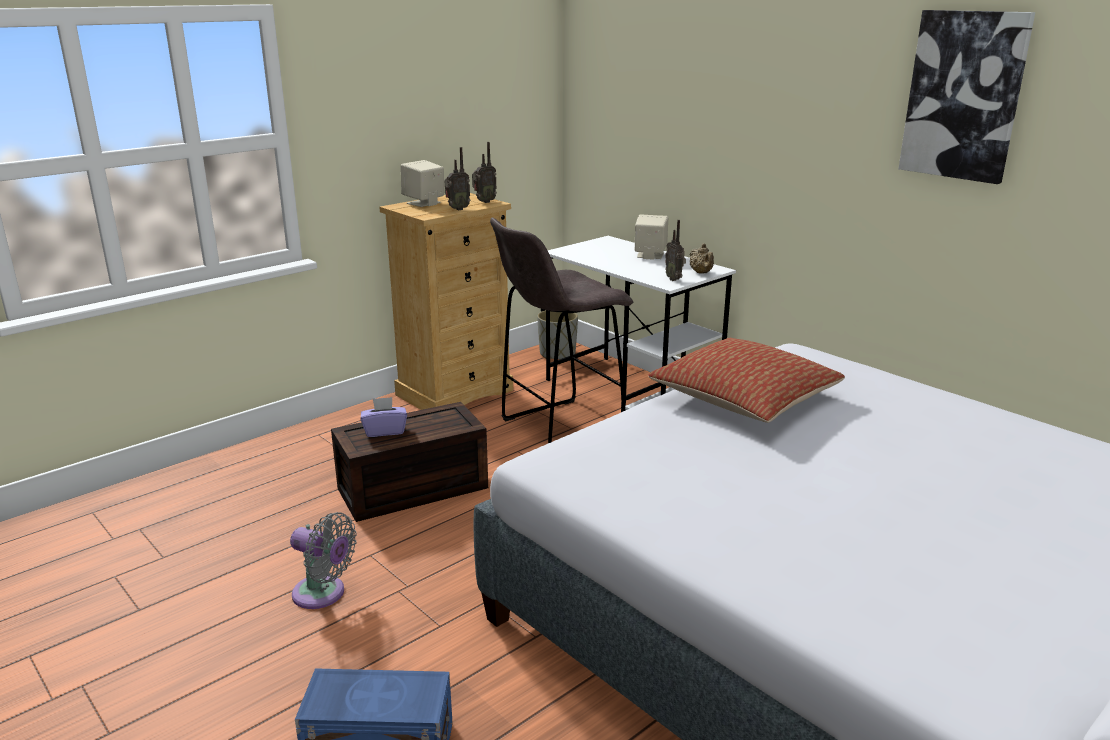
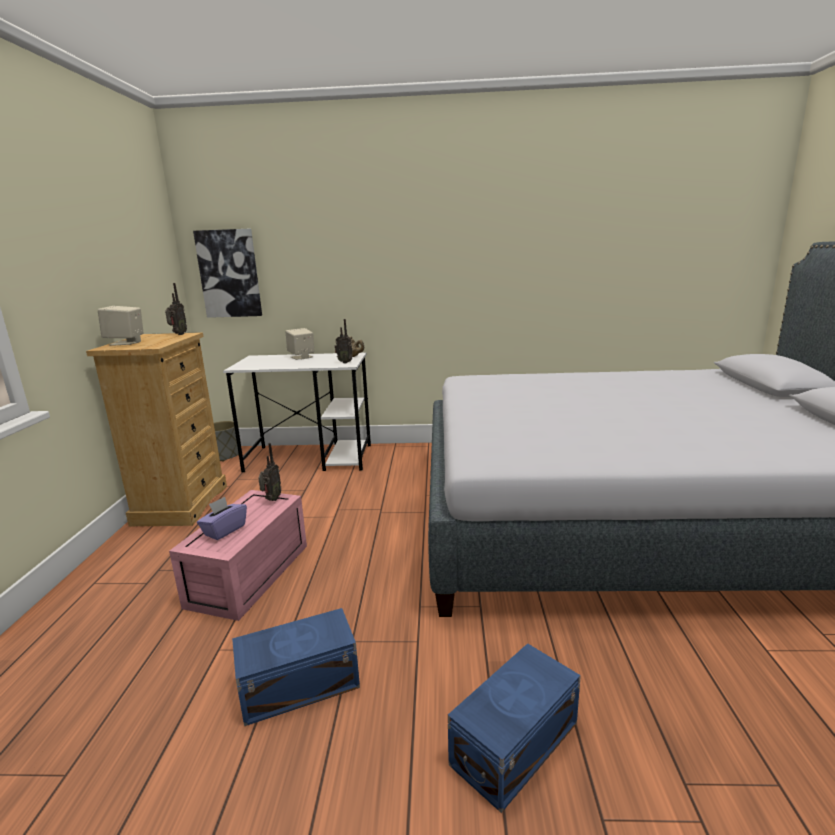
camera: 45 degrees left, 5 degrees down
grey fan [290,512,357,609] -> blue storage box [232,608,360,726]
brown storage box [331,402,488,522] -> pink storage box [169,490,307,621]
radio [444,147,470,210] -> radio moved to [258,443,281,501]
grey stool [490,218,633,443] -> none
pillow [648,338,845,423] -> none
picture [898,10,1035,184] -> picture moved to [193,229,262,318]

